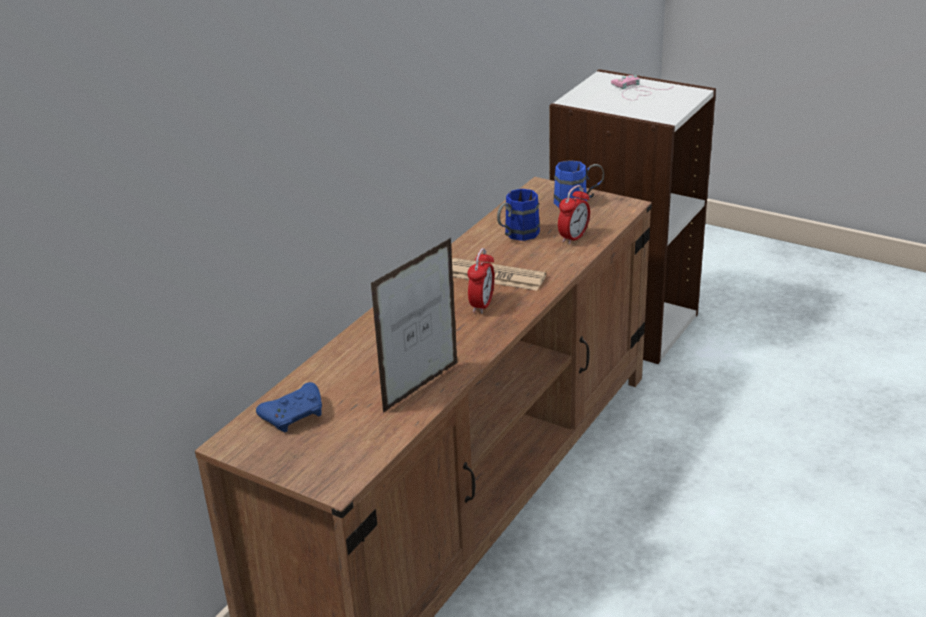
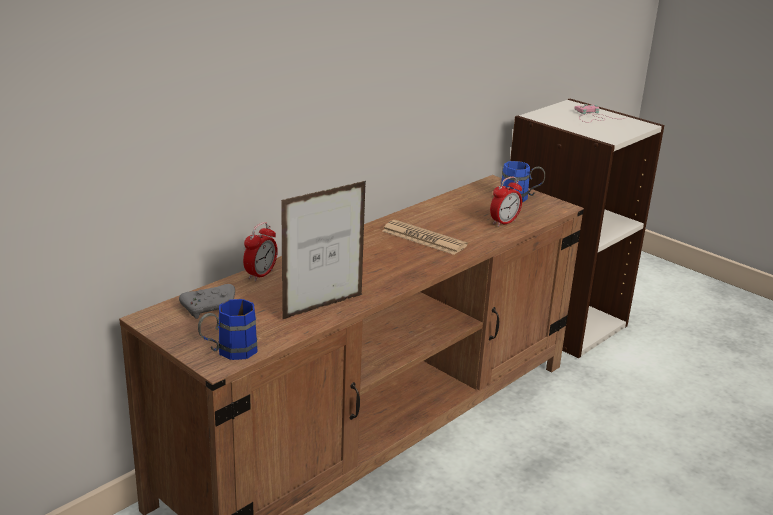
camera: 10 degrees right, 5 degrees down
blue game controller [256,382,322,432] -> grey game controller [179,284,235,319]
alarm clock [467,248,495,314] -> alarm clock moved to [243,222,278,281]
blue mug [497,189,540,241] -> blue mug moved to [198,299,258,360]

